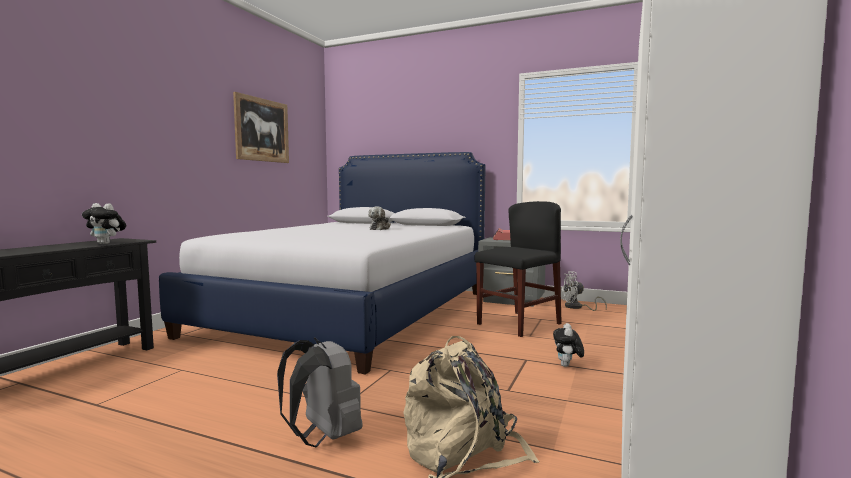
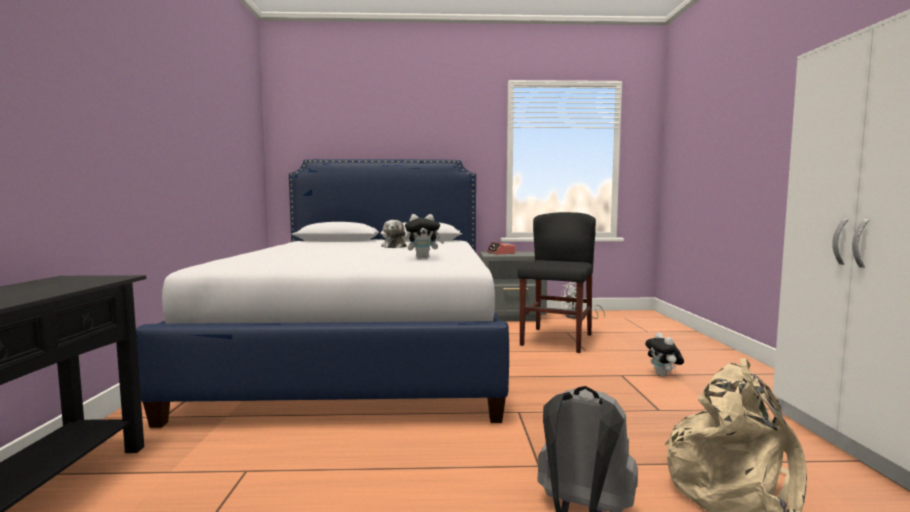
camera: 25 degrees left, 0 degrees up
plush toy [82,203,126,244] -> plush toy moved to [404,214,445,259]
picture [233,92,289,163] -> none

